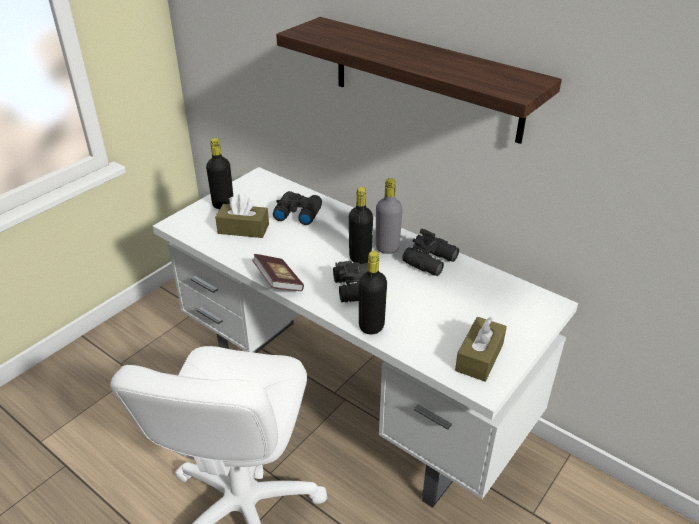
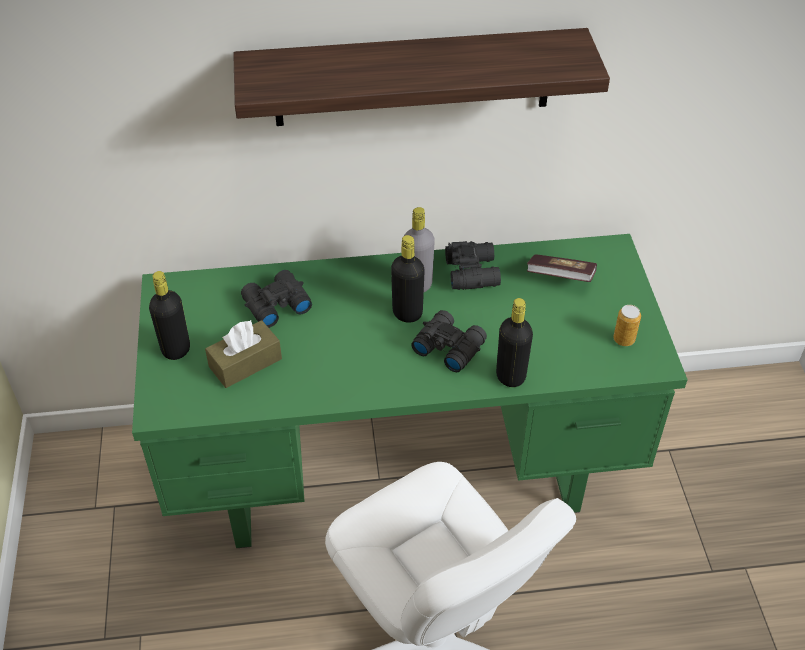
camera: 45 degrees left, 10 degrees up
white desk [153,167,578,508] -> green desk [132,234,688,548]
book [252,254,304,291] -> book moved to [527,254,597,282]
brown tissue box [455,317,507,382] -> can [613,305,641,346]

